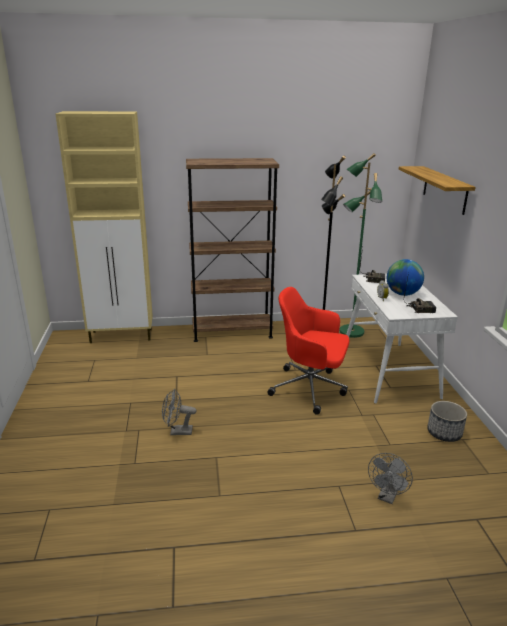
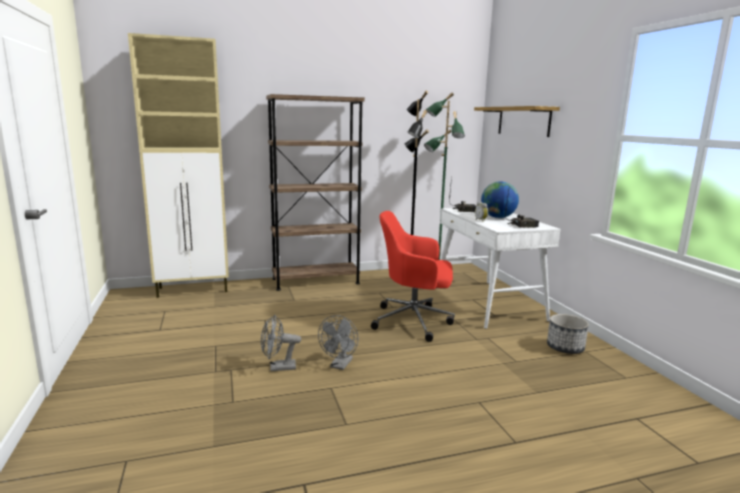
camera: 10 degrees left, 10 degrees down
grey fan [368,453,413,504] -> grey fan moved to [318,315,358,370]

